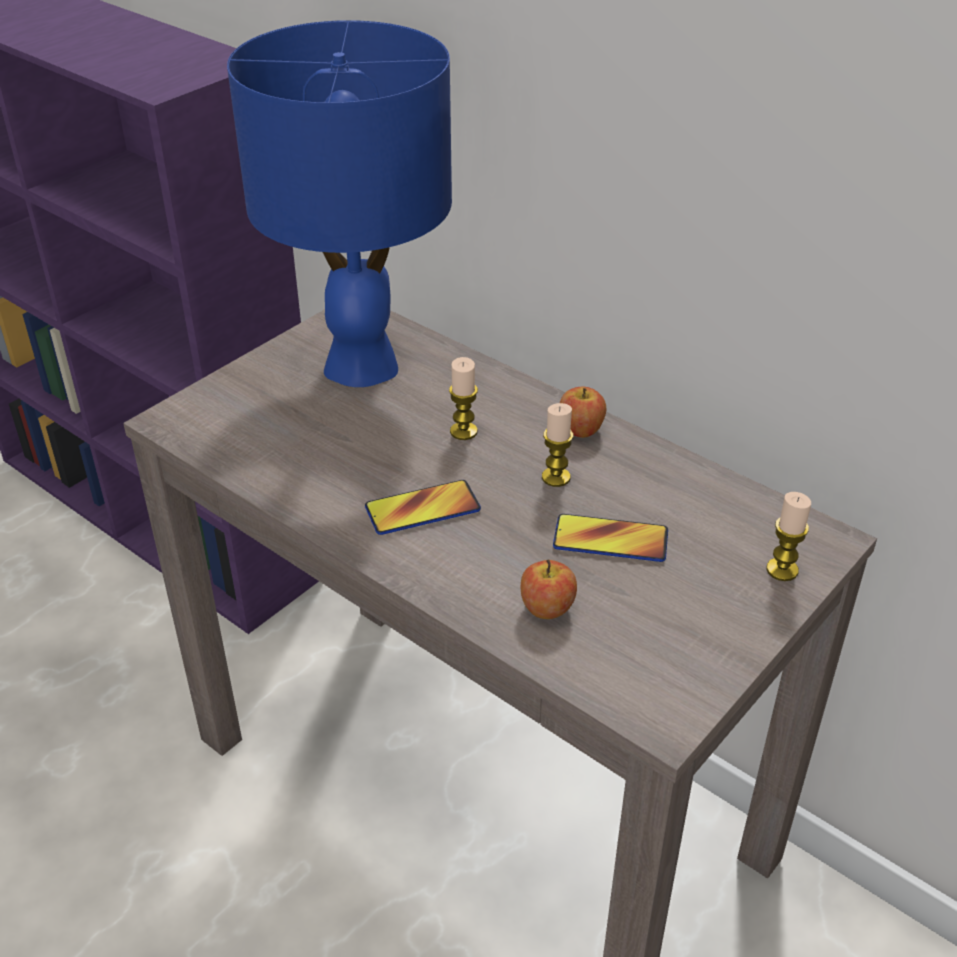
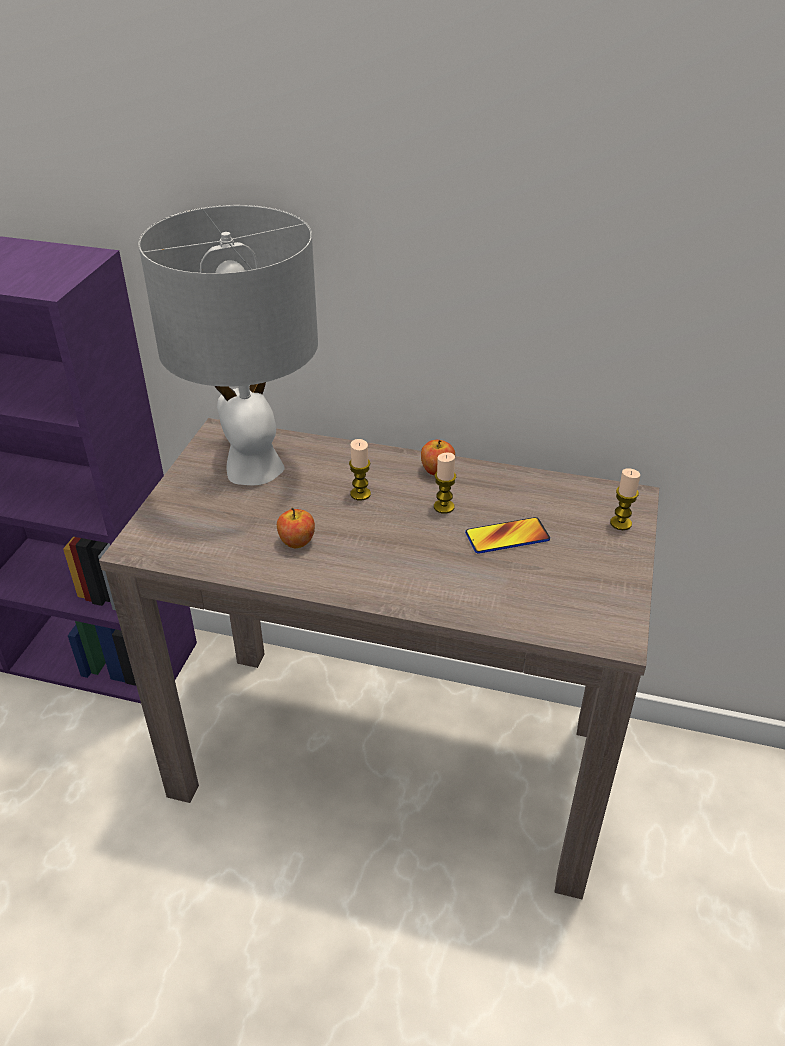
camera: 25 degrees left, 0 degrees up
blue table lamp [227,20,452,387] -> grey table lamp [138,205,318,485]
phone [365,480,481,535] -> none
apple [521,559,577,619] -> apple moved to [277,507,315,548]

